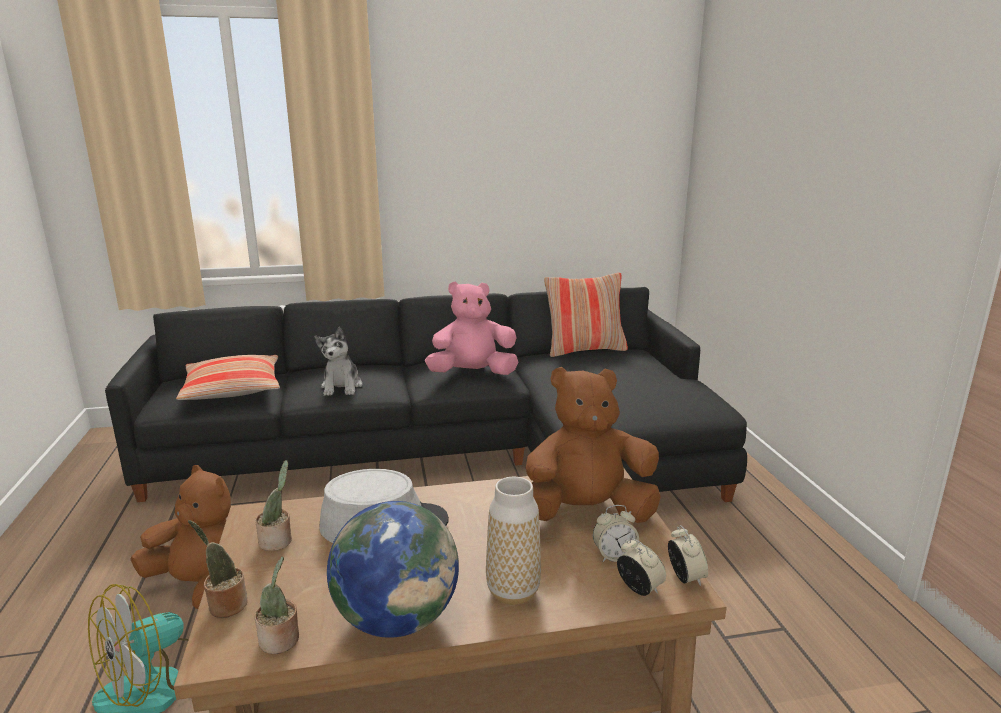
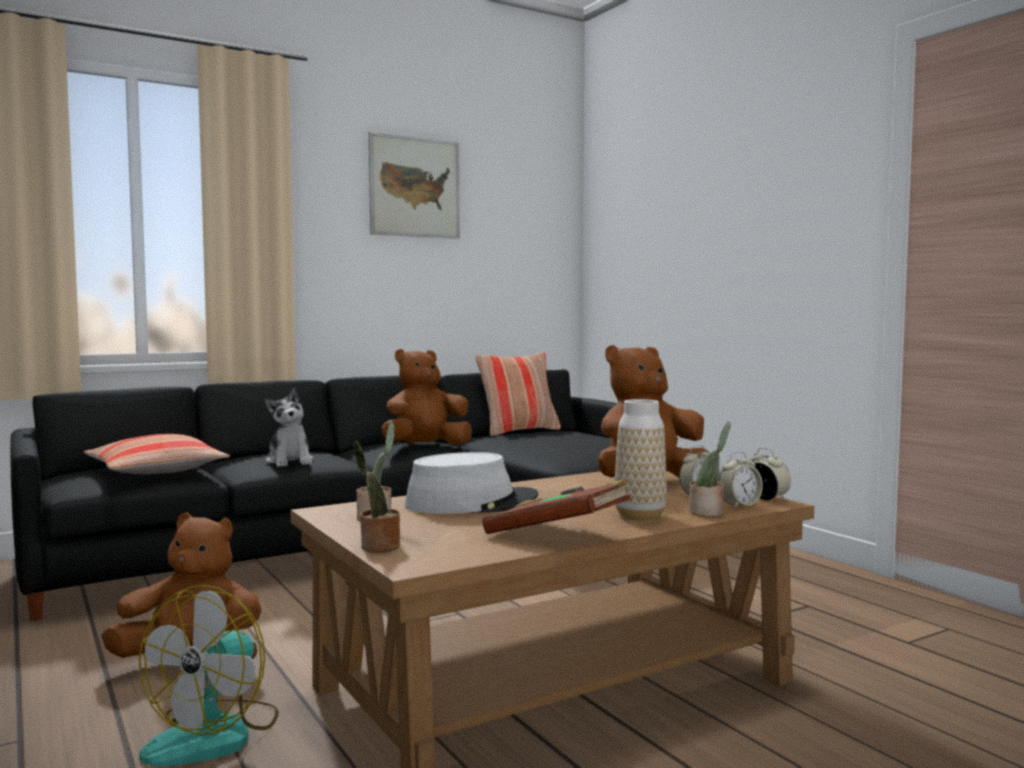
camera: 20 degrees left, 15 degrees down
potted plant [255,556,299,654] -> potted plant moved to [689,421,731,517]
globe [327,501,459,638] -> brown book [482,479,630,534]
pink plush toy [425,282,518,375] -> brown plush toy [382,349,472,445]
alarm clock [617,538,666,596] -> alarm clock turned 120 degrees clockwise [718,452,763,508]
none -> picture [369,132,460,239]

